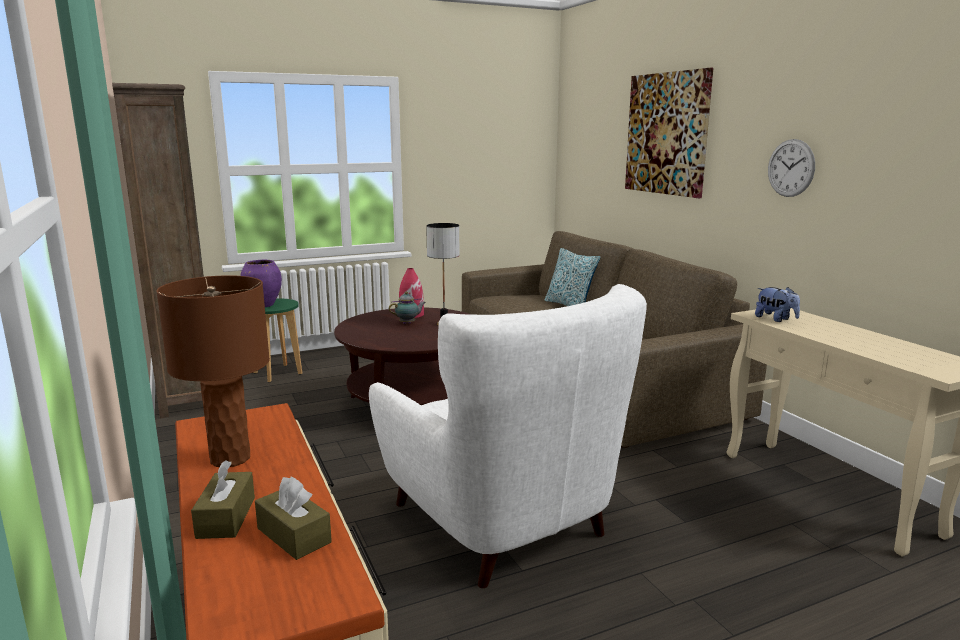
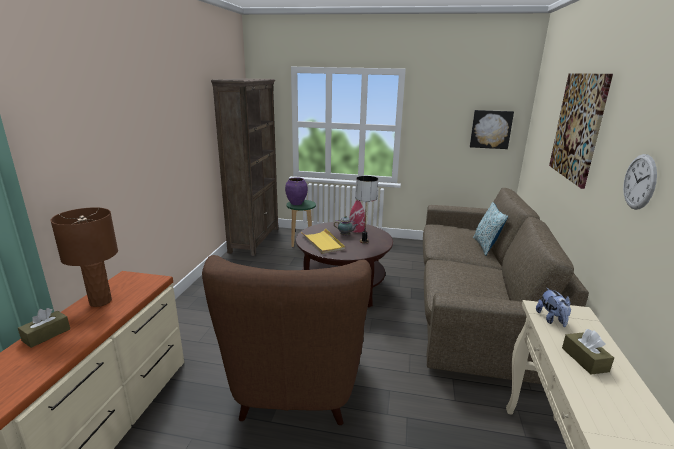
camera: 35 degrees right, 5 degrees up
brown tissue box [255,477,332,560] -> brown tissue box moved to [562,329,614,375]
white armchair [369,284,647,588] -> brown armchair [202,255,371,425]
none -> yellow tray [301,228,345,254]
none -> picture [470,110,514,149]

